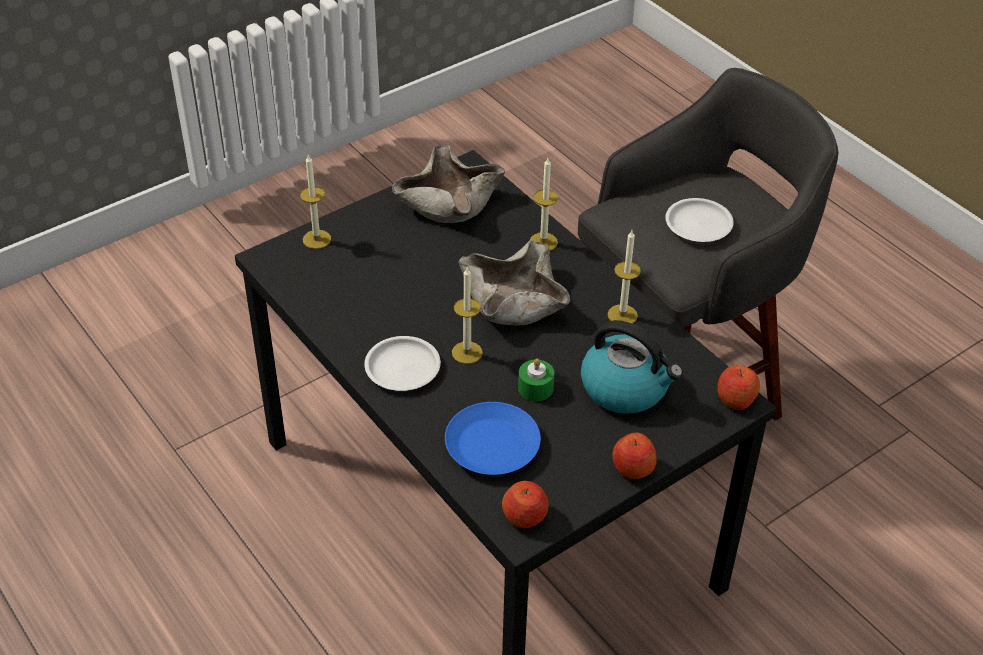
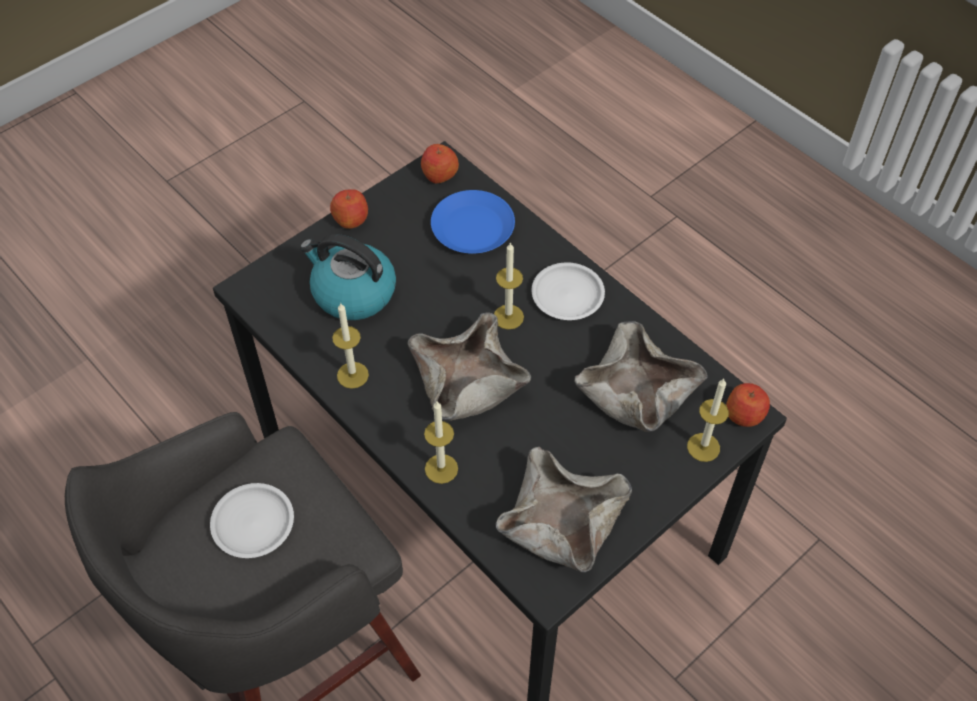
camera: 175 degrees right, 10 degrees up
green candle [518,358,554,401] -> none
apple [717,366,760,410] -> apple moved to [726,383,770,427]
none -> beige bowl [574,321,708,432]

